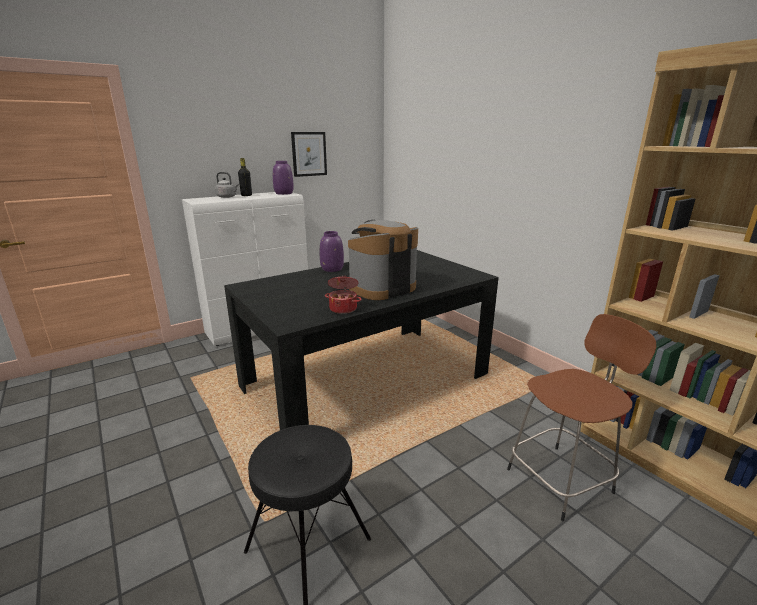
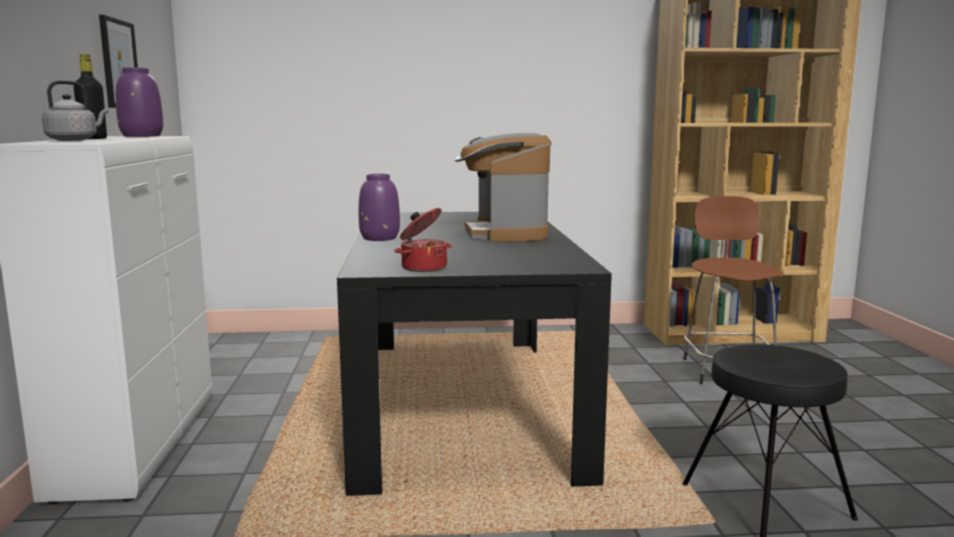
camera: 60 degrees left, 10 degrees down
cooking pot [325,275,362,314] -> cooking pot moved to [394,208,452,272]

